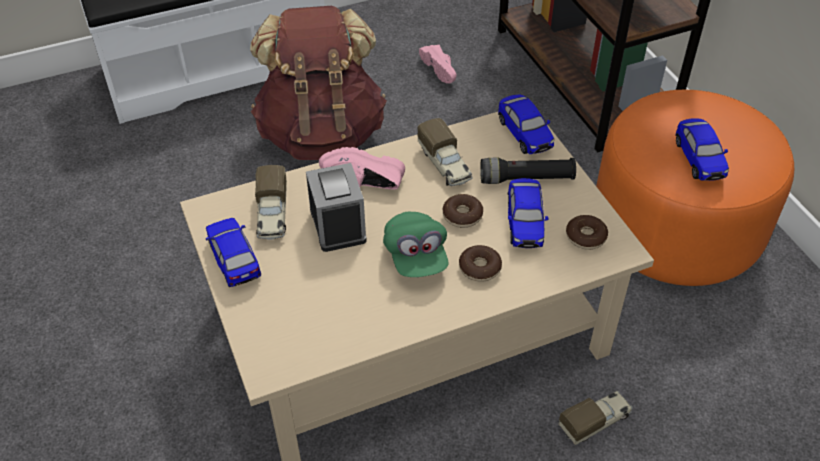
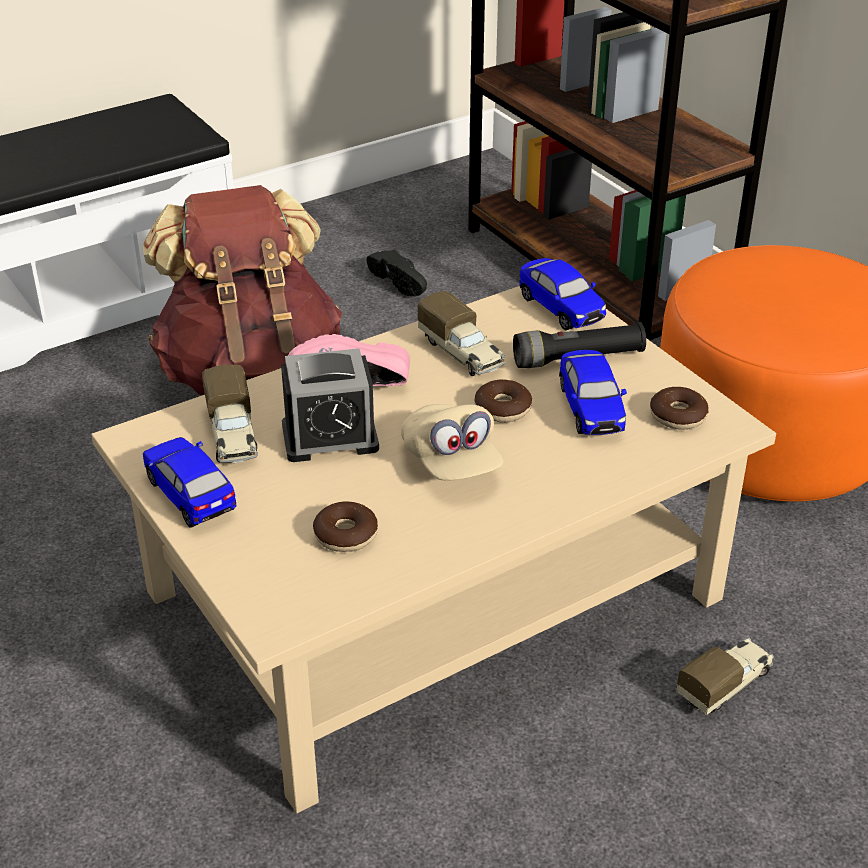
camera: 10 degrees left, 10 degrees down
alarm clock [306,163,367,252] -> alarm clock turned 105 degrees clockwise [281,348,379,462]
green cap [383,212,448,277] -> beige cap [401,404,503,481]
pink shoe [419,45,457,84] -> black shoe [367,250,427,297]
donut [459,245,502,282] -> donut moved to [313,501,378,552]
toy car [675,118,729,181] -> none

